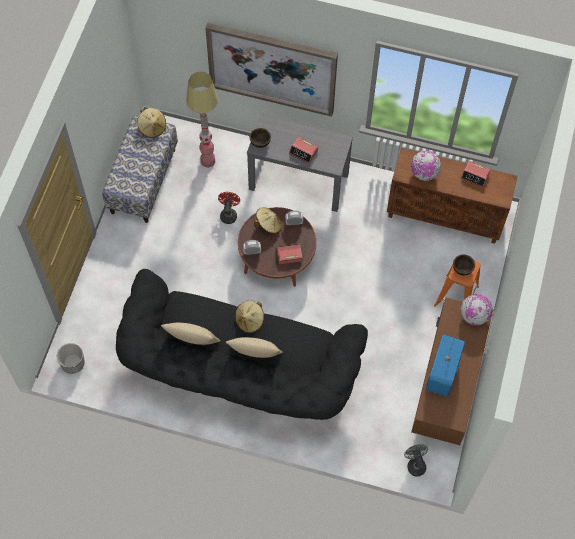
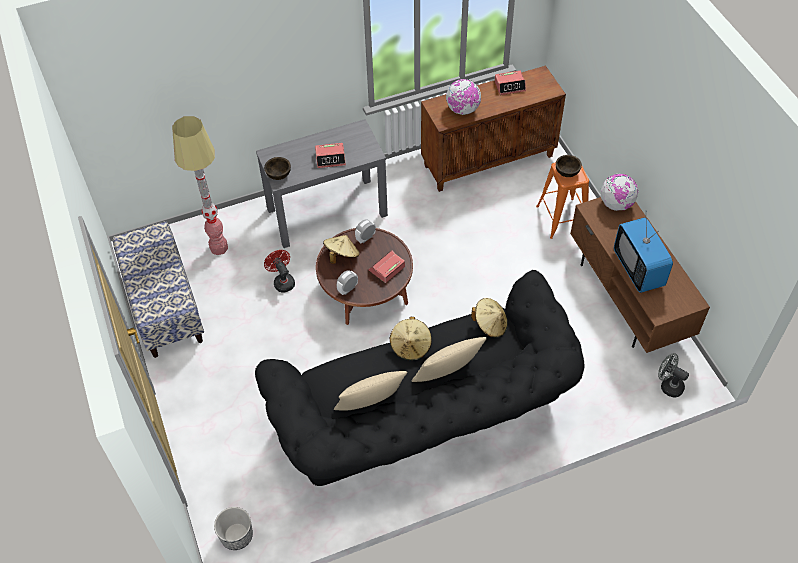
camera: 35 degrees left, 10 degrees down
beige hat [137,108,166,138] -> beige hat moved to [471,298,507,338]
picture [205,23,338,117] -> none

